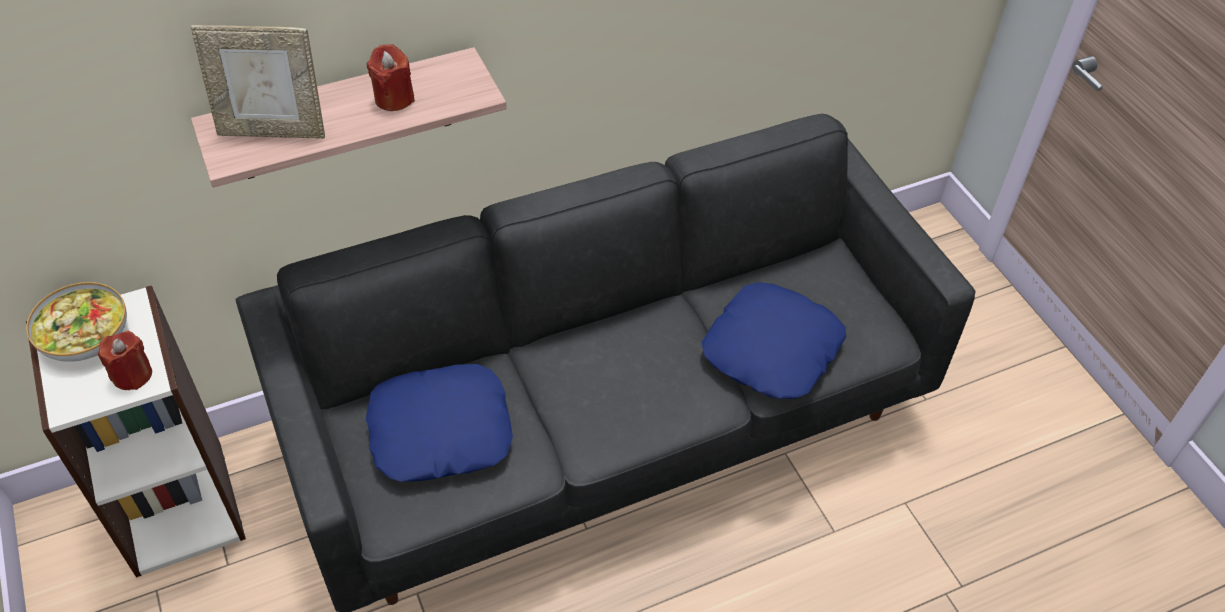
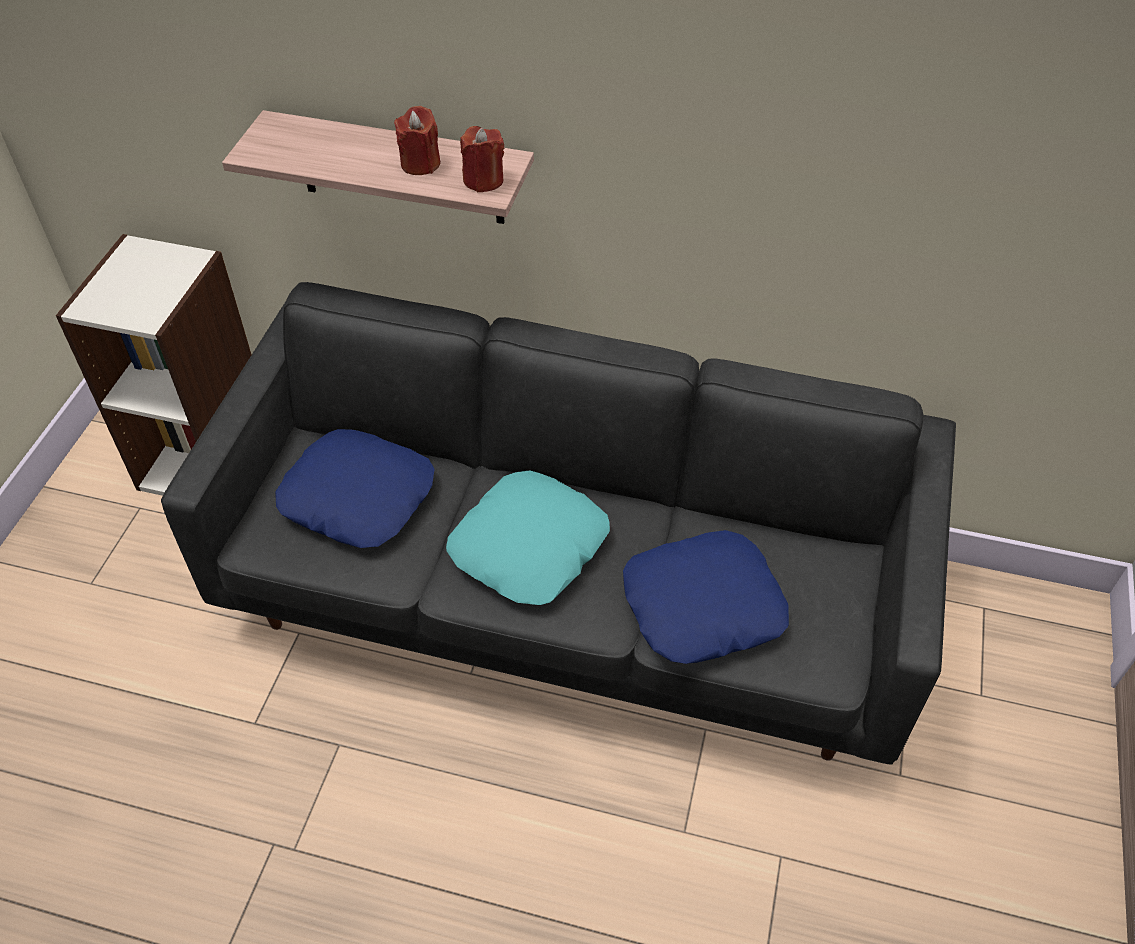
camera: 40 degrees right, 0 degrees up
bowl [26,282,127,362] -> none
red candle [98,331,152,390] -> red candle moved to [460,126,504,192]
picture frame [191,25,325,139] -> none
none -> turquoise pillow [446,470,610,605]

